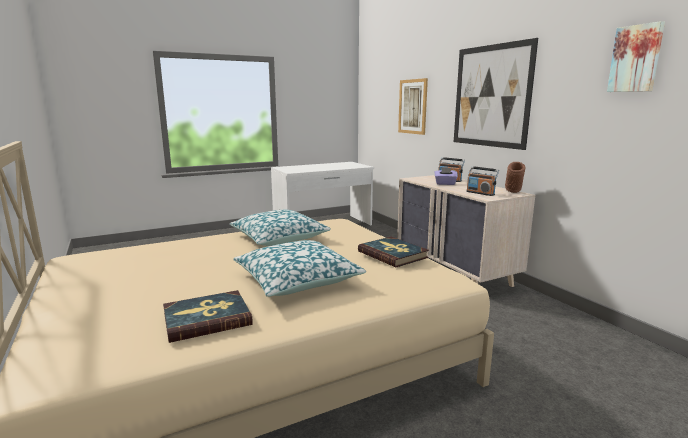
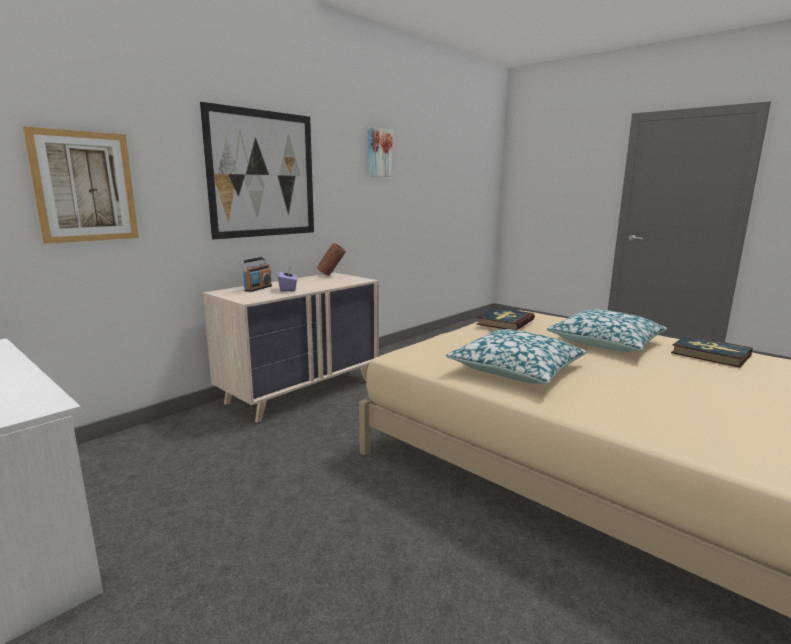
camera: 110 degrees left, 0 degrees up
radio [466,166,499,196] -> none

